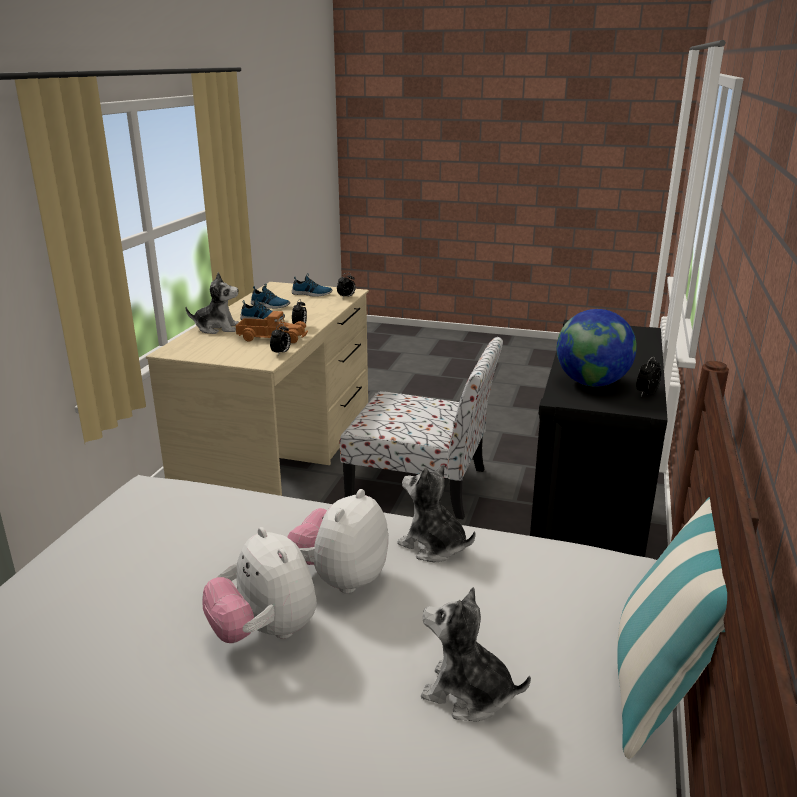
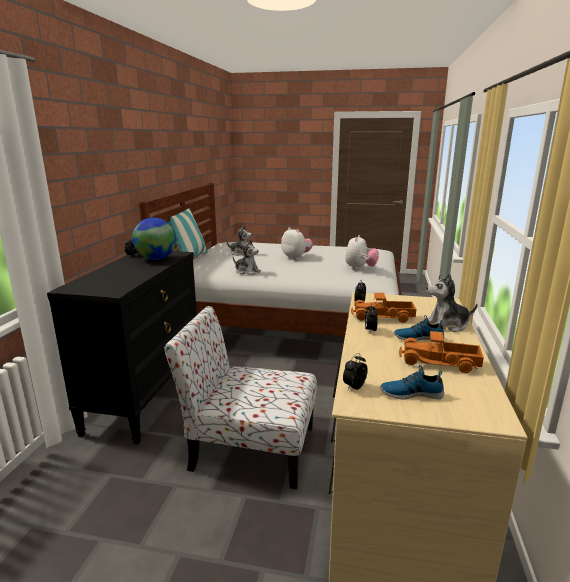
camera: 175 degrees right, 5 degrees down
shoe [251,284,290,309] -> toy truck [399,331,484,373]
plush toy [287,489,389,593] -> plush toy moved to [345,235,379,270]

